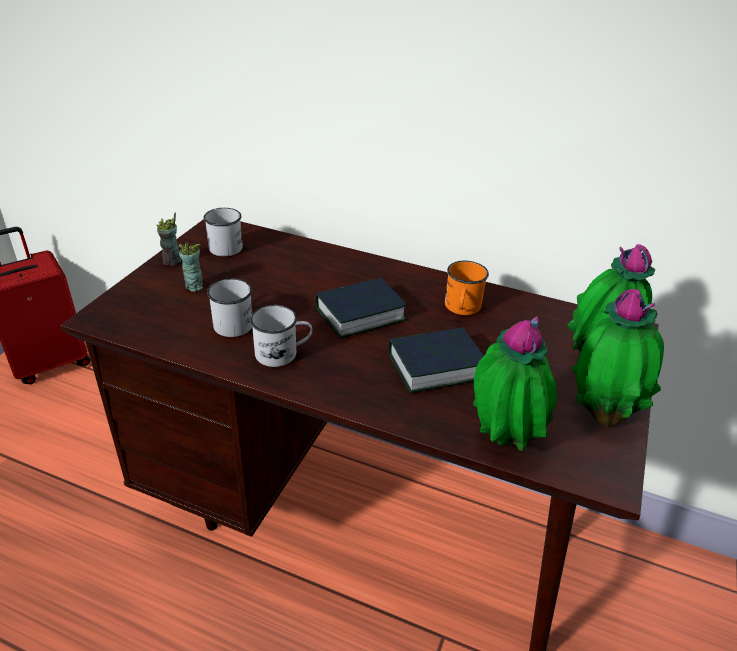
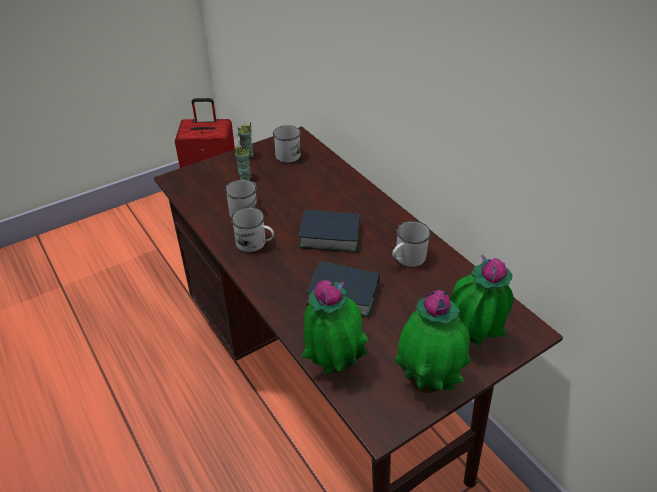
camera: 35 degrees right, 5 degrees up
orange mug [445,261,489,315] -> white mug [392,221,431,267]

